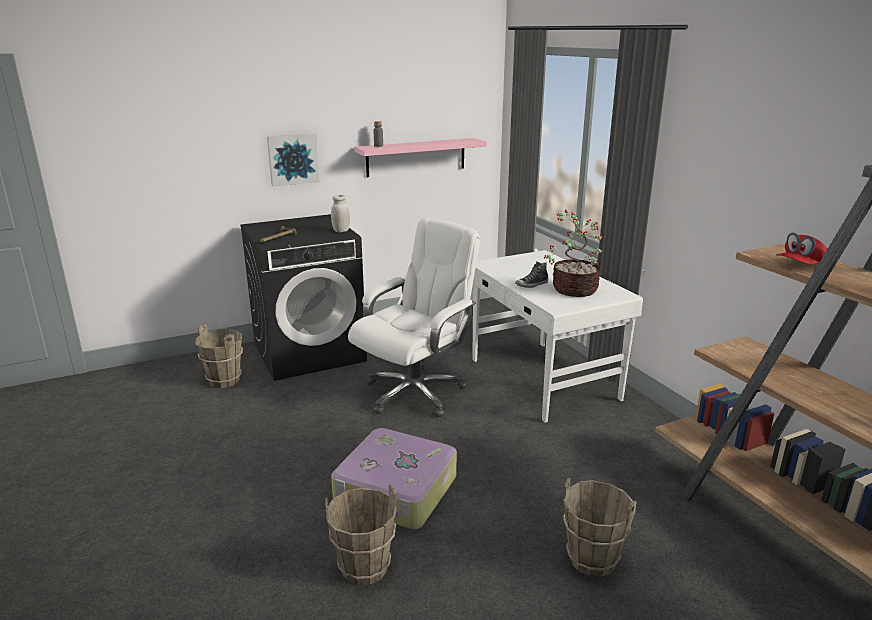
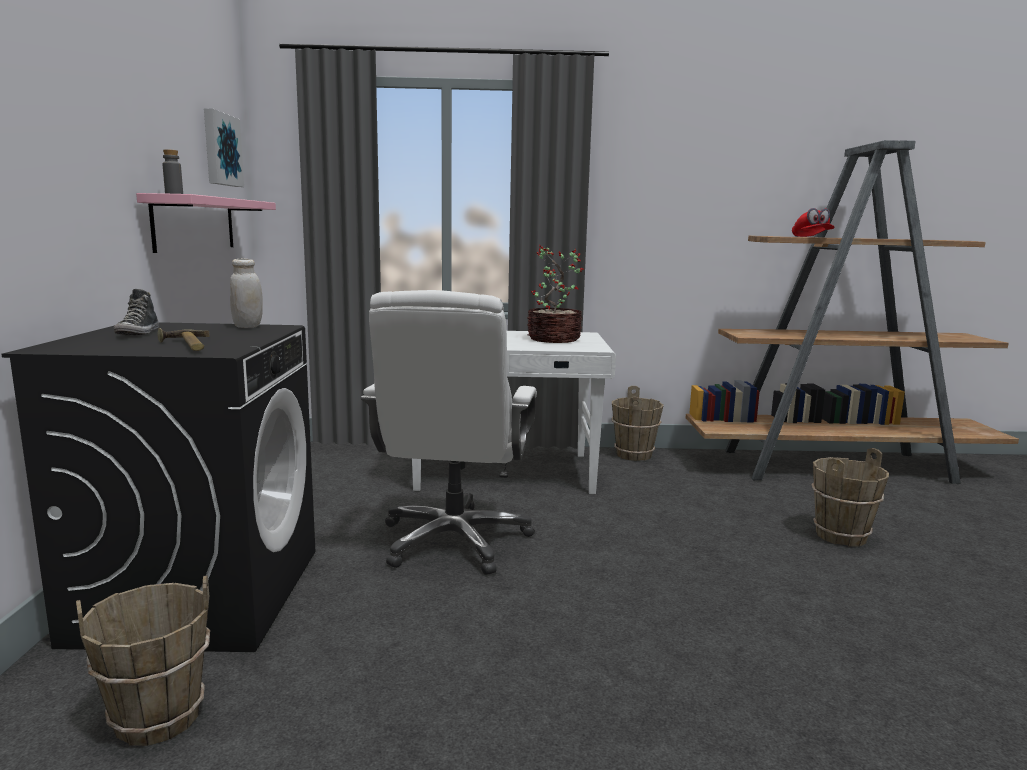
camera: 65 degrees left, 10 degrees down
picture [267,133,320,186] -> picture moved to [204,108,244,187]
brown bucket [325,485,397,585] -> brown bucket moved to [612,386,664,461]
suitcase [331,428,457,529] -> none
white office chair [348,218,480,417] -> white office chair turned 150 degrees counterclockwise [360,290,537,575]
shoe [515,262,548,288] -> shoe moved to [114,289,159,335]

